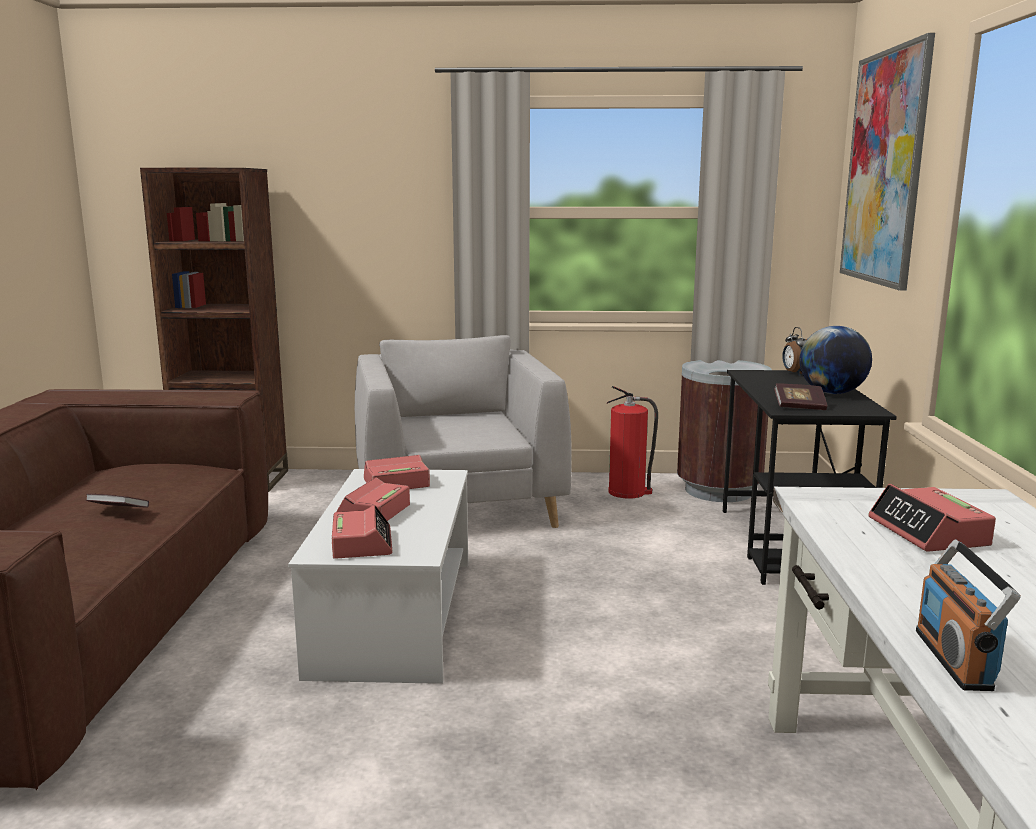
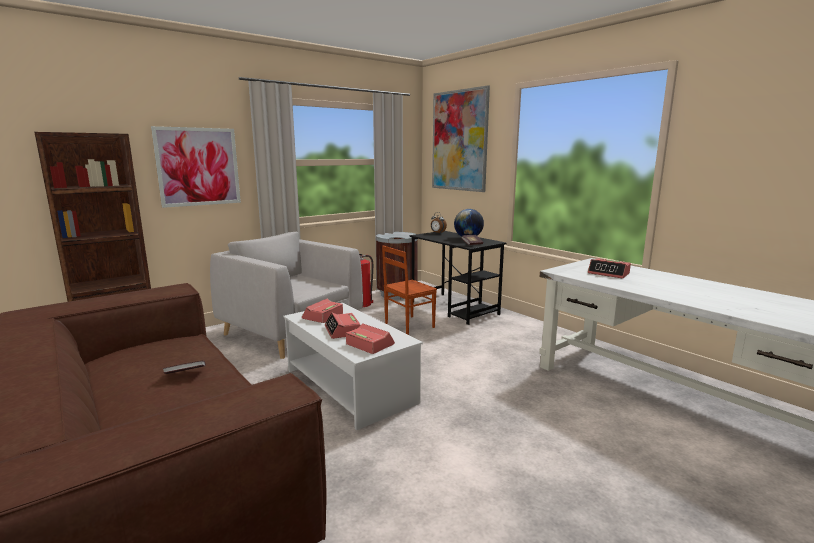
camera: 40 degrees left, 0 degrees up
radio [916,539,1021,691] -> none
none -> picture [151,126,241,208]
none -> brown chair [382,246,437,335]

